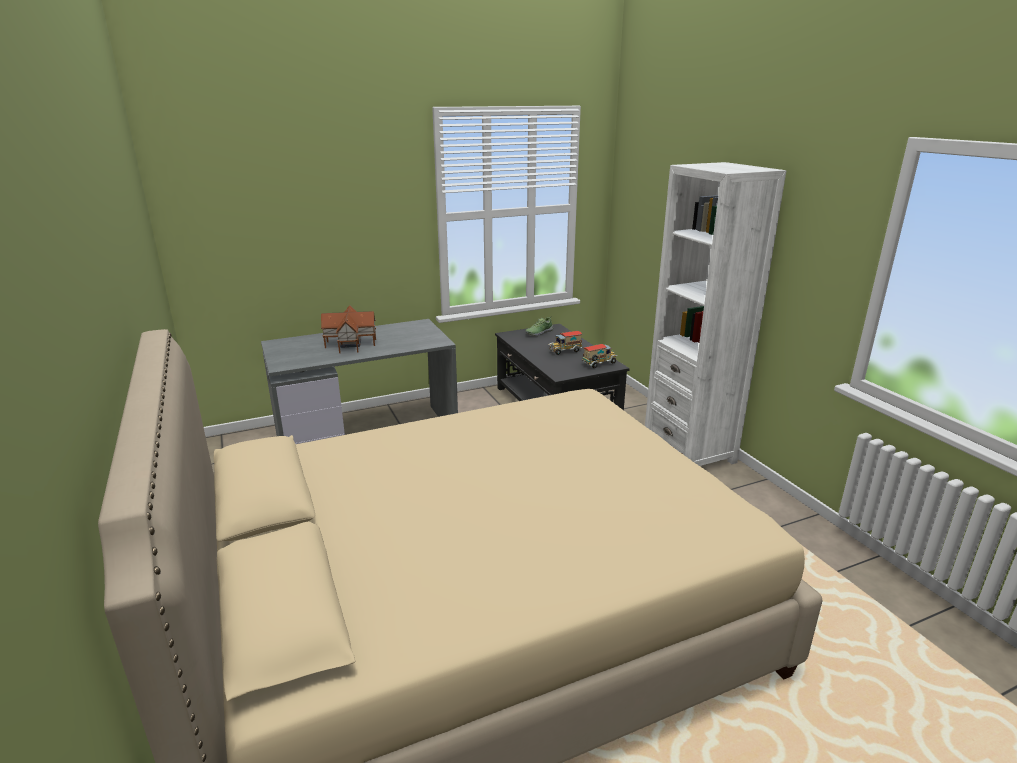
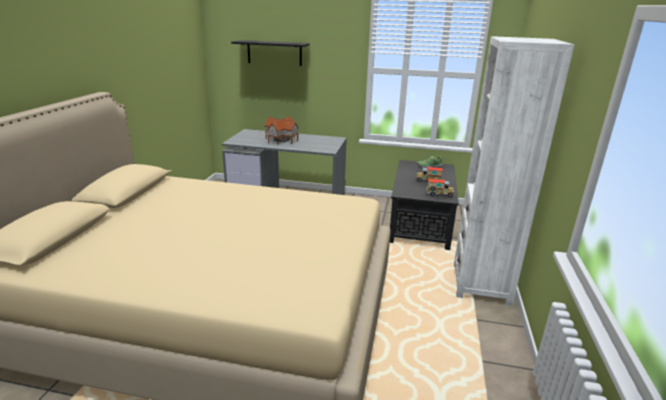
camera: 35 degrees right, 0 degrees up
none -> black shelf [231,40,310,66]

